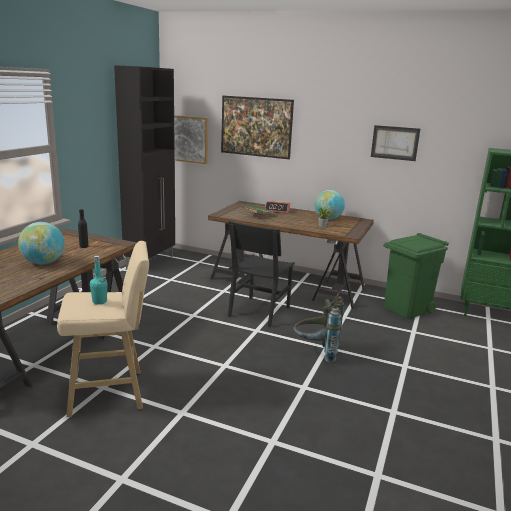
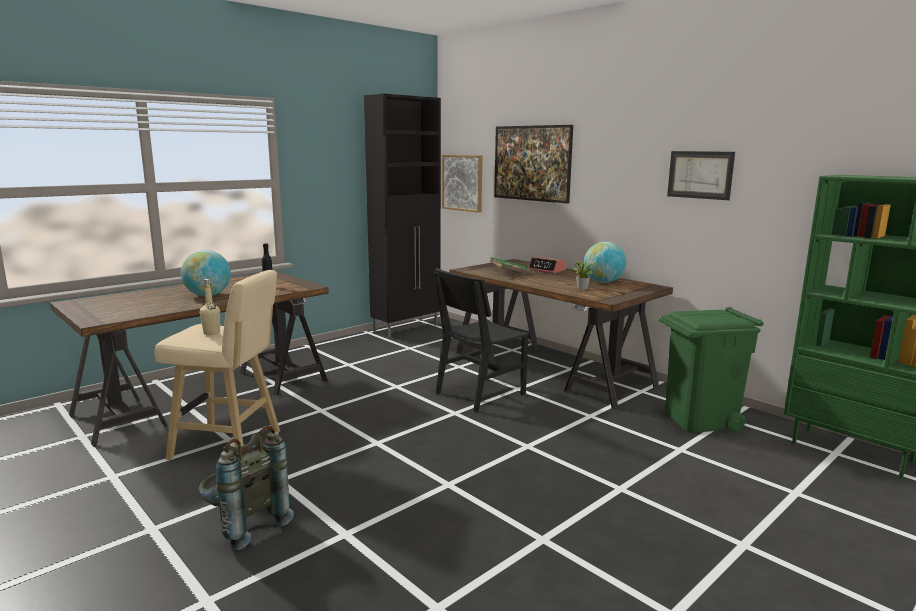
camera: 25 degrees right, 5 degrees down
turquoise bottle [90,256,107,304] -> beige bottle [200,279,220,335]
grey backpack [293,293,344,363] -> grey backpack moved to [199,426,294,550]

